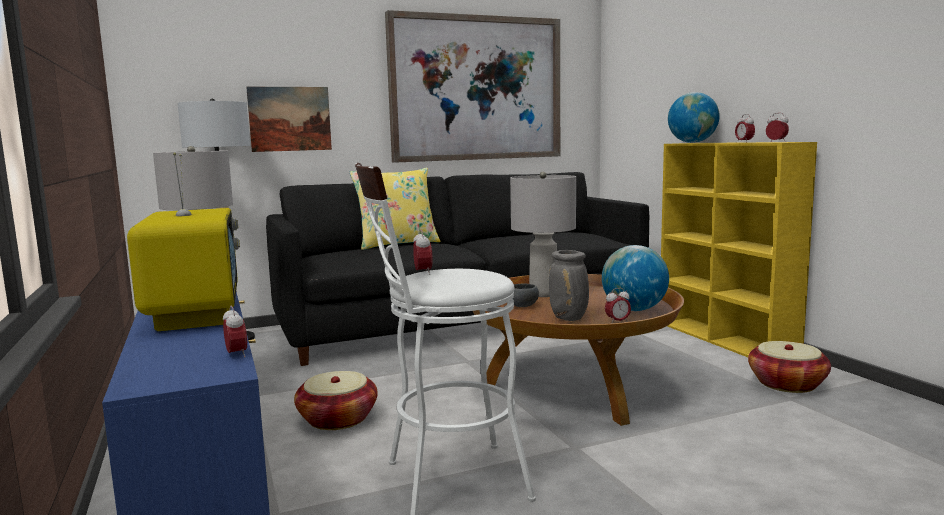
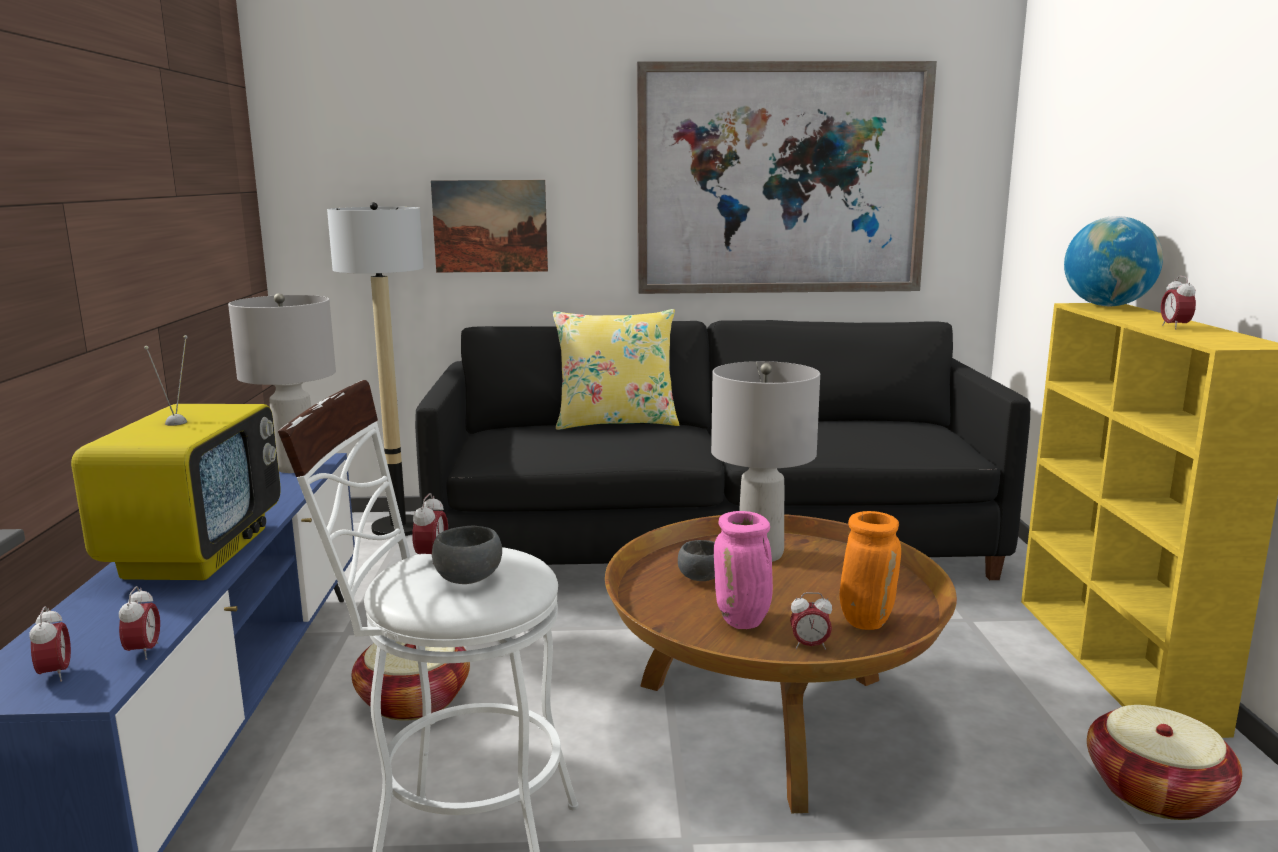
camera: 20 degrees right, 5 degrees up
grey vase [549,250,589,321] -> pink vase [714,511,773,629]
globe [602,245,669,311] -> orange vase [840,511,901,630]
alarm clock [766,113,789,142] -> alarm clock moved to [29,606,71,682]
none -> grey bowl [432,525,502,584]

